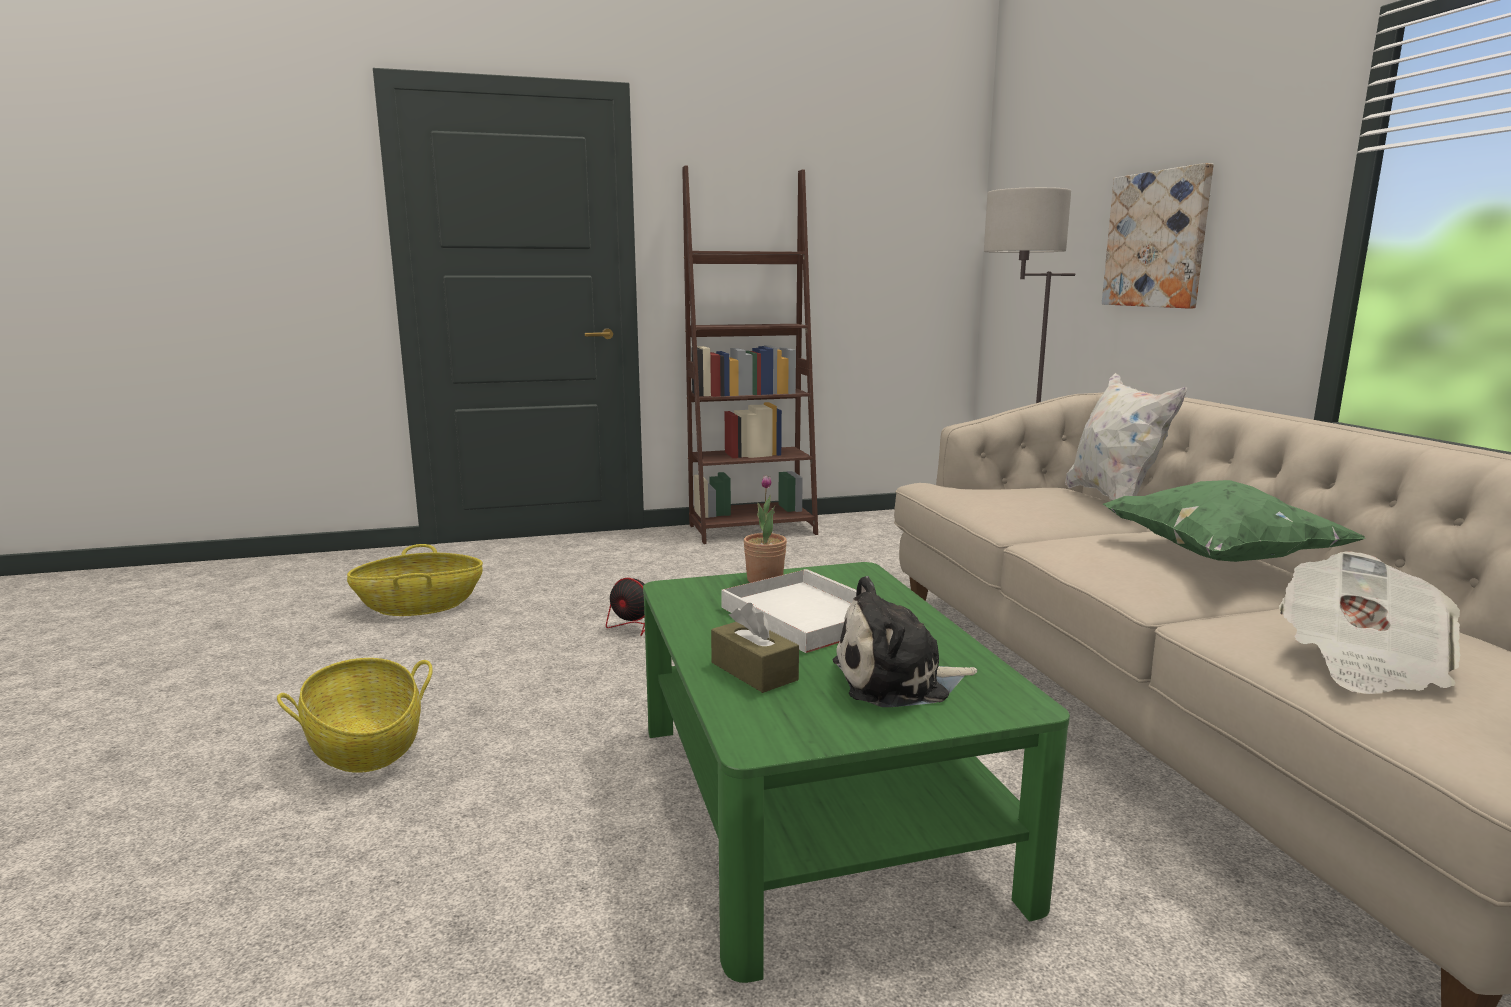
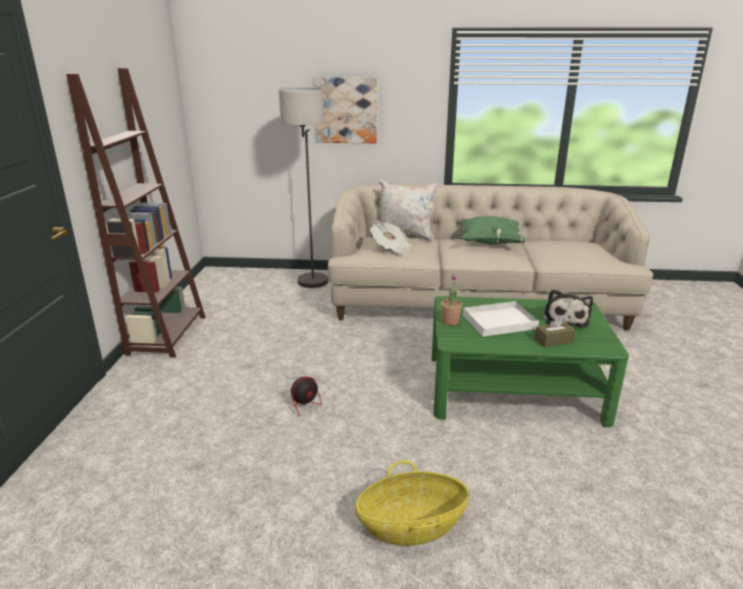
camera: 70 degrees left, 10 degrees up
basket [347,544,483,616] -> none
newspaper [1279,551,1460,694] -> newspaper moved to [370,221,412,256]

